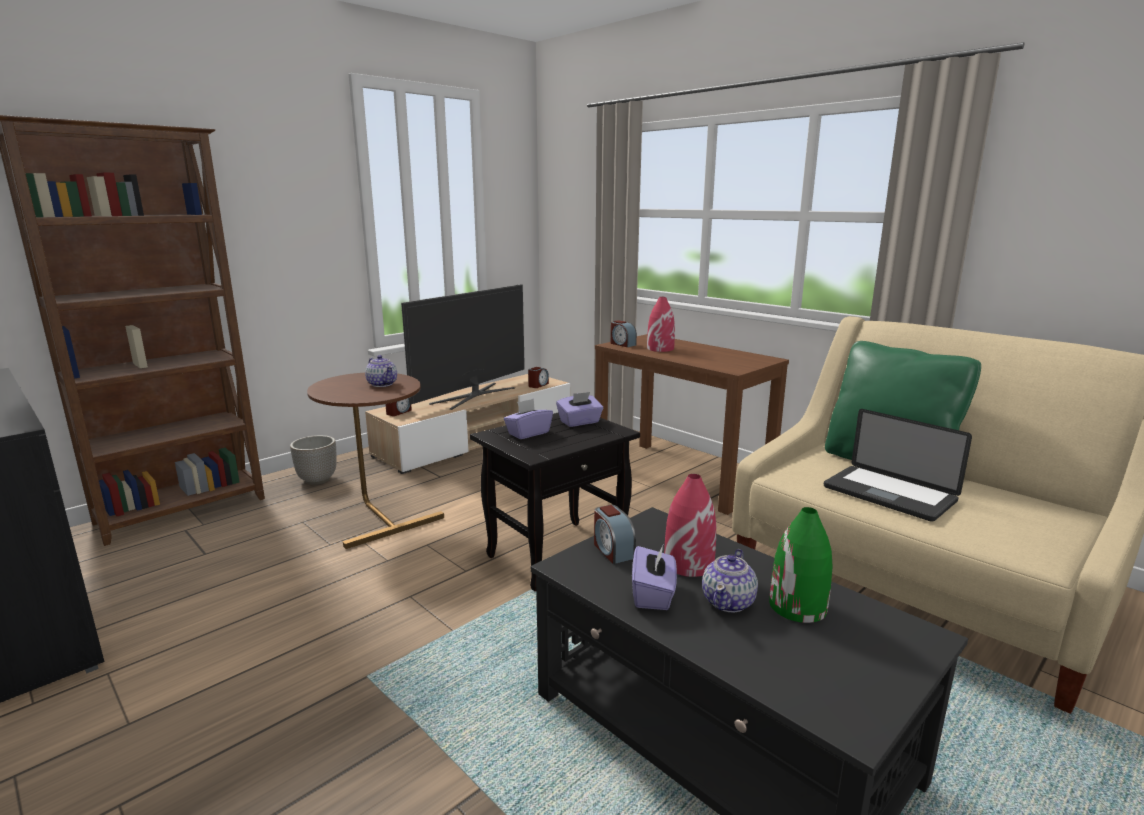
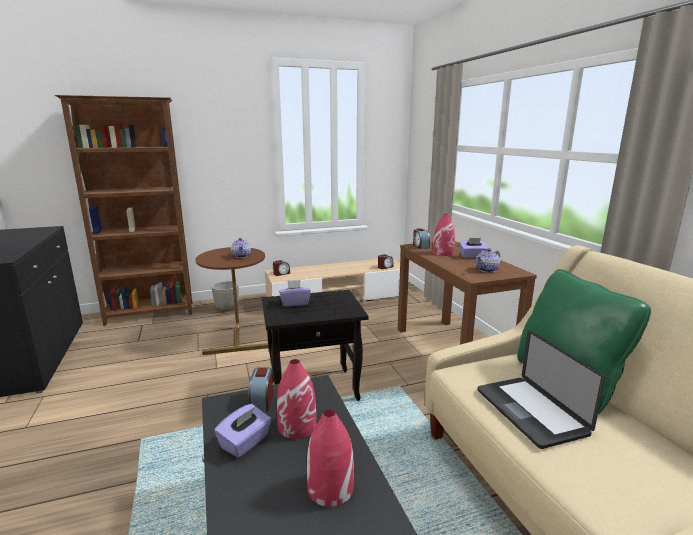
camera: 25 degrees right, 0 degrees up
television [401,284,525,410] -> none
purple tissue box [556,392,603,427] -> purple tissue box moved to [459,238,488,258]
teapot [702,549,758,612] -> teapot moved to [476,248,500,273]
green vase [769,507,833,623] -> red vase [307,409,354,507]

